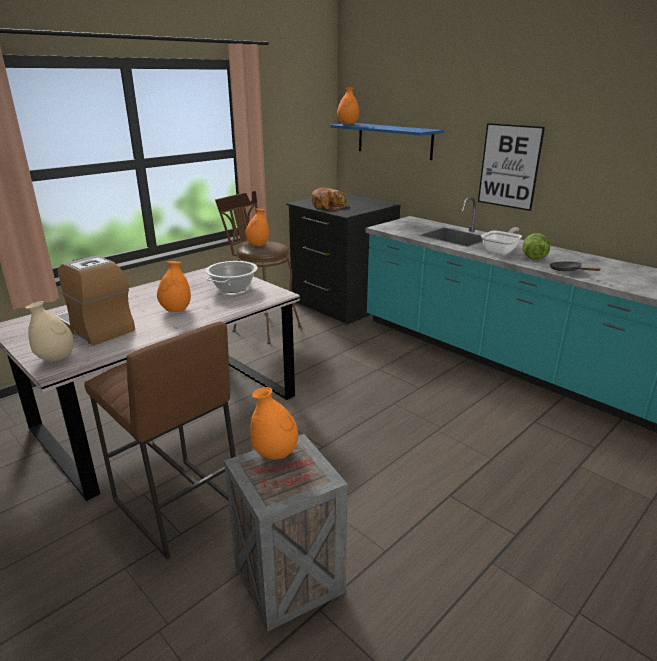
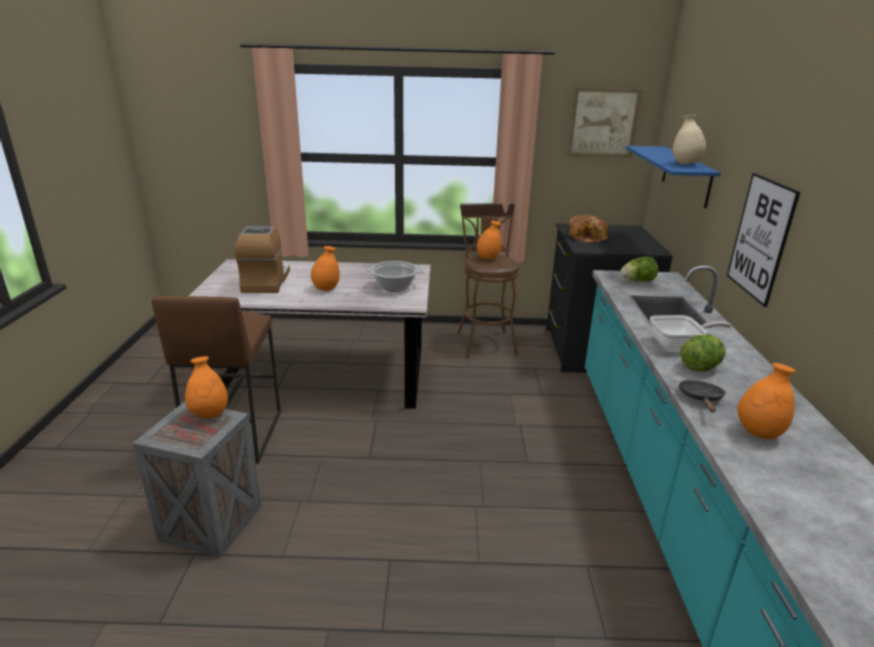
camera: 45 degrees right, 0 degrees up
beige vase [26,301,74,362] -> beige vase moved to [672,114,706,164]
orange vase [337,87,359,125] -> orange vase moved to [737,363,796,439]
none -> picture [567,87,643,158]
none -> lettuce [621,256,658,282]

